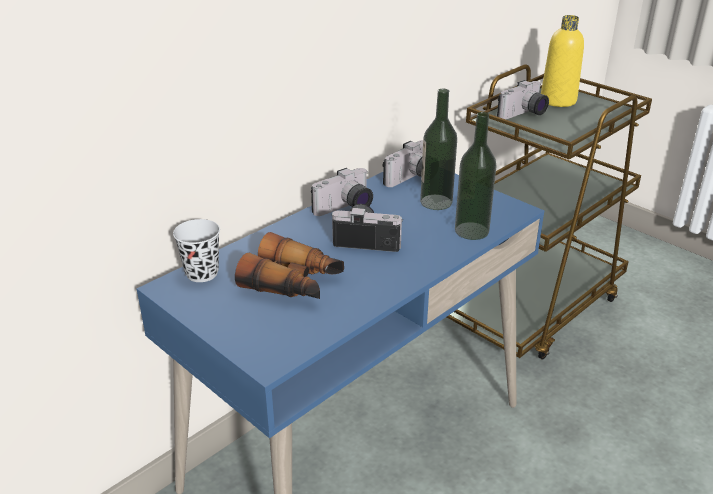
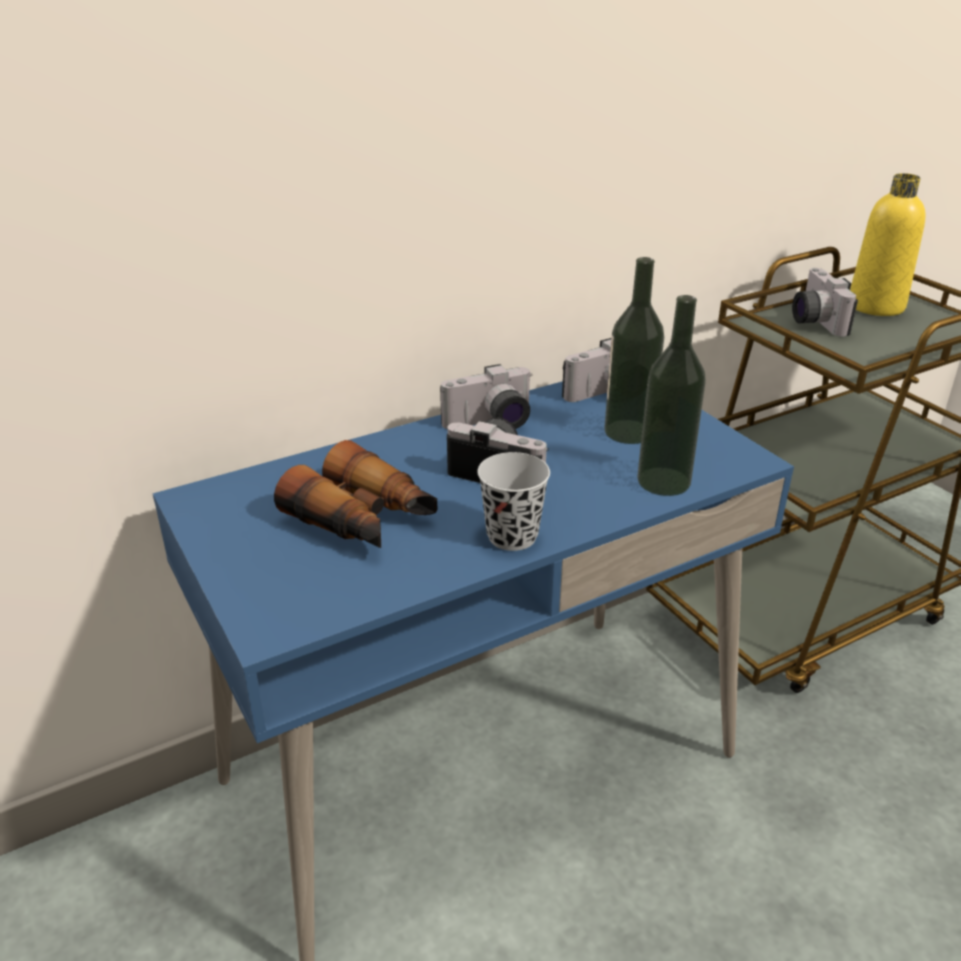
camera: 15 degrees right, 0 degrees up
black cup [173,219,220,282] -> black cup moved to [477,452,550,551]
camera [497,80,549,119] -> camera turned 105 degrees clockwise [792,268,858,337]

